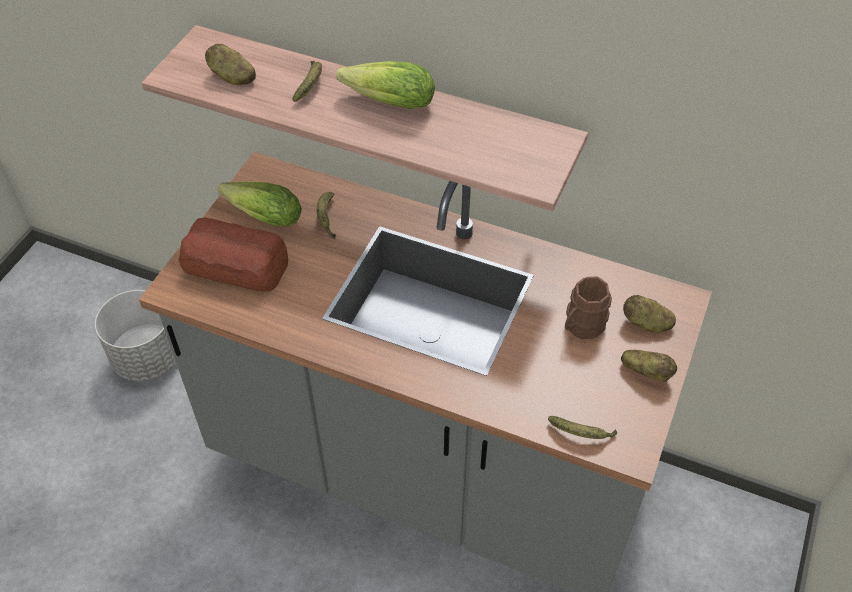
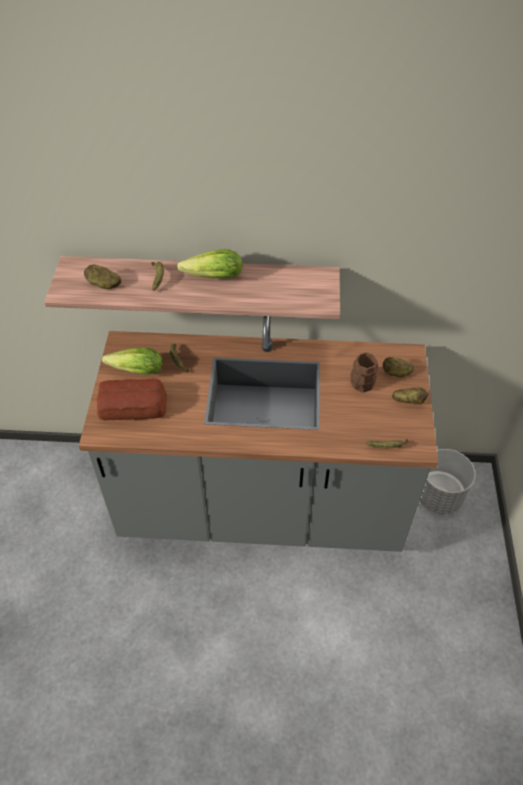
camera: 20 degrees left, 0 degrees up
grey planter [95,290,176,381] -> grey planter moved to [420,449,475,514]

